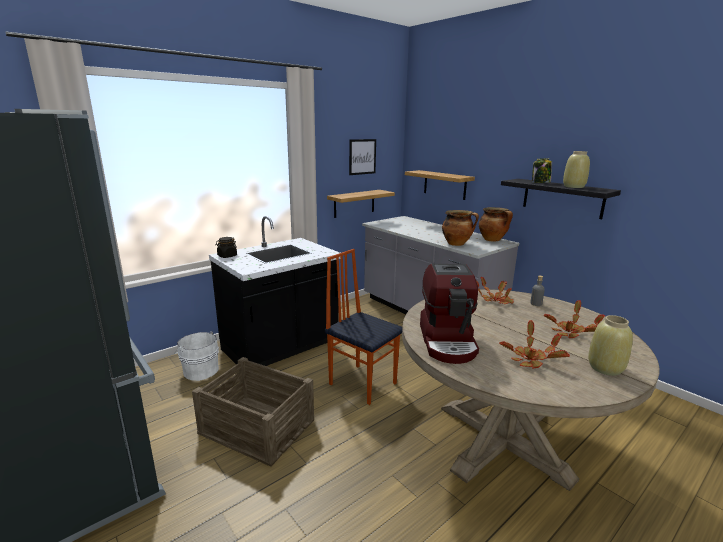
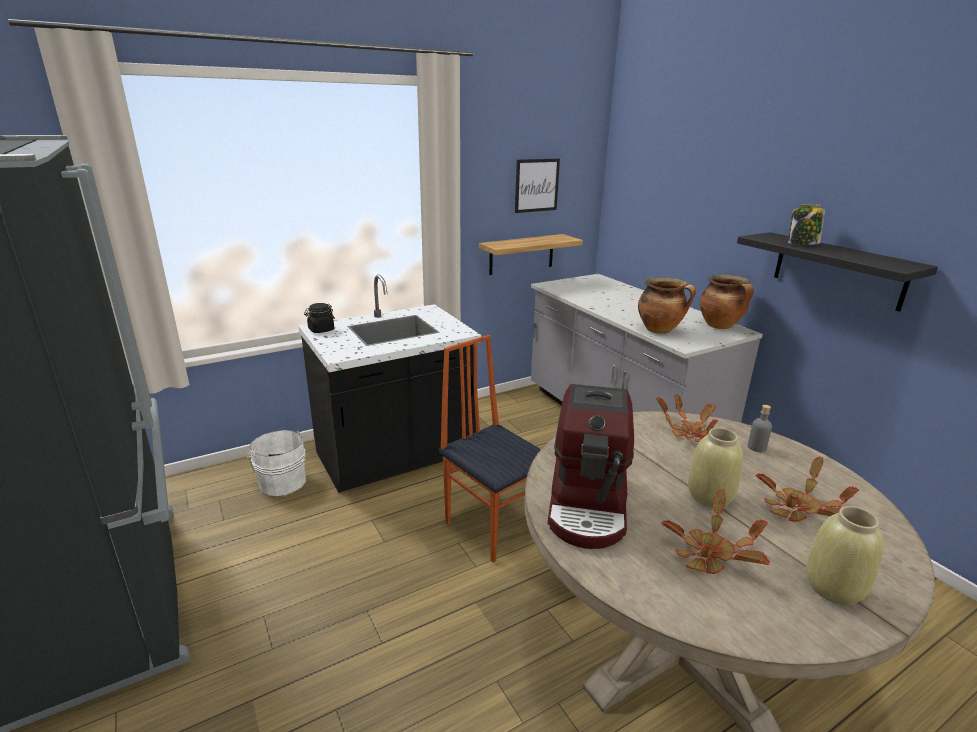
camera: 10 degrees right, 5 degrees up
crate [192,357,314,467] -> none
shelf [405,170,475,200] -> none
beige vase [563,151,590,188] -> beige vase moved to [688,428,743,508]

